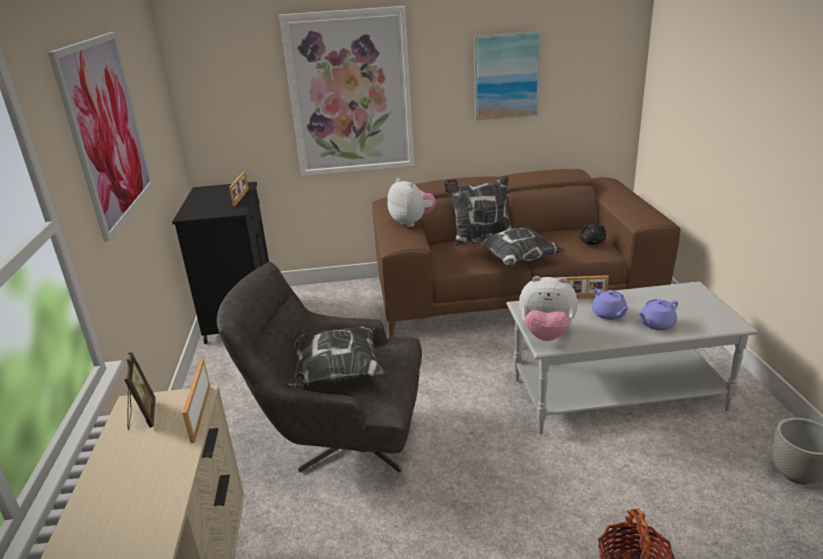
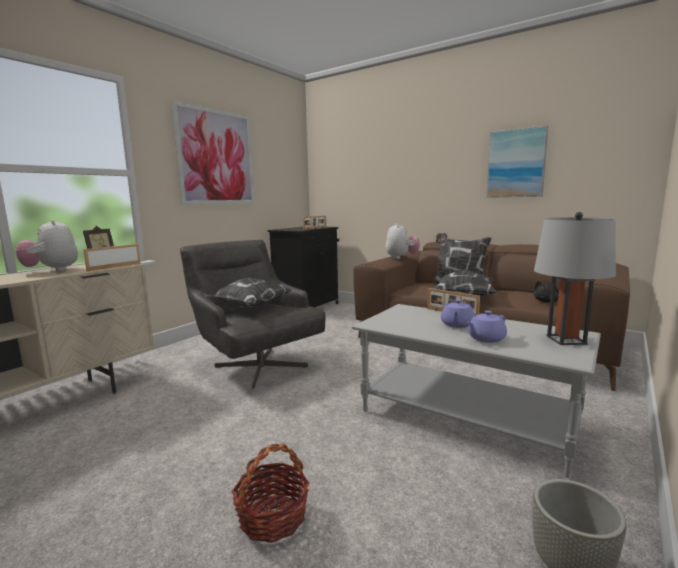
camera: 40 degrees right, 15 degrees down
picture [279,6,414,176] -> none
plush toy [519,276,578,341] -> plush toy moved to [16,219,78,271]
purple teapot [638,299,678,330] -> purple teapot turned 45 degrees counterclockwise [467,311,507,343]
none -> grey table lamp [534,212,616,345]

